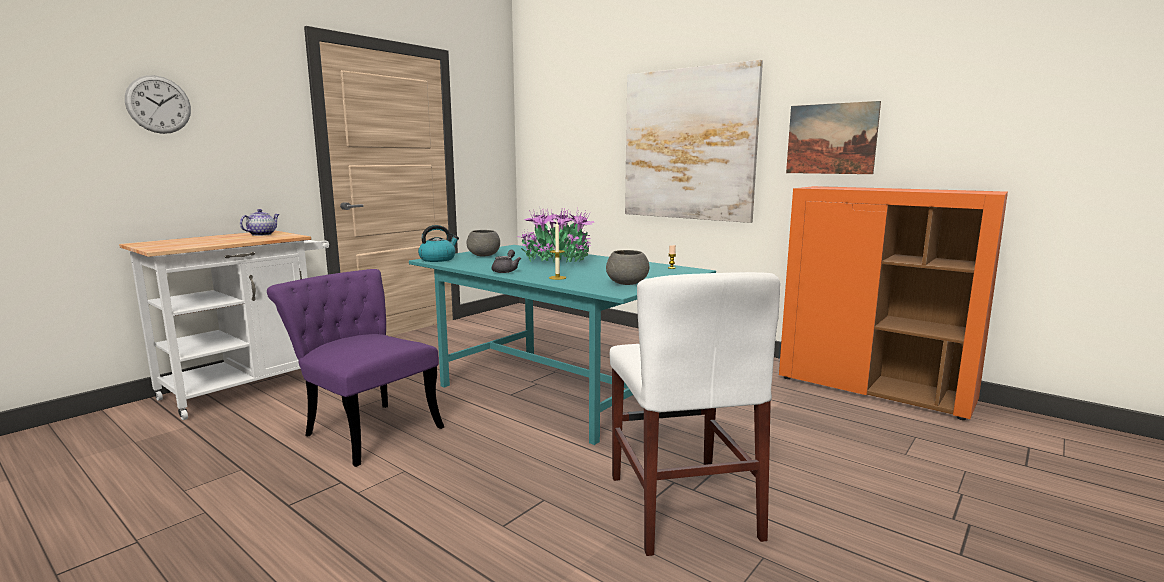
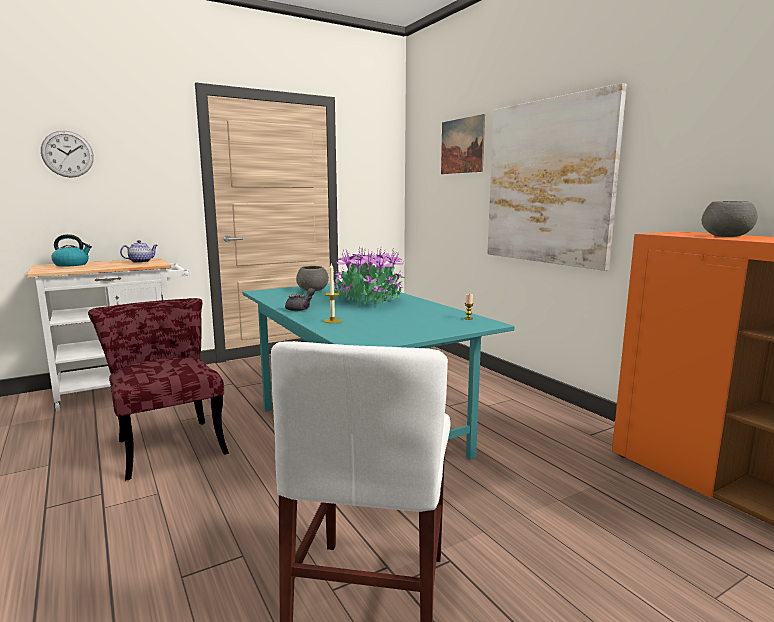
camera: 20 degrees right, 0 degrees up
purple chair [267,269,444,467] -> red chair [88,298,229,481]
kettle [418,225,459,262] -> kettle moved to [51,234,92,267]
grey bowl [606,250,649,285] -> grey bowl moved to [702,201,758,237]
picture [786,101,881,174] -> picture moved to [441,114,485,174]

